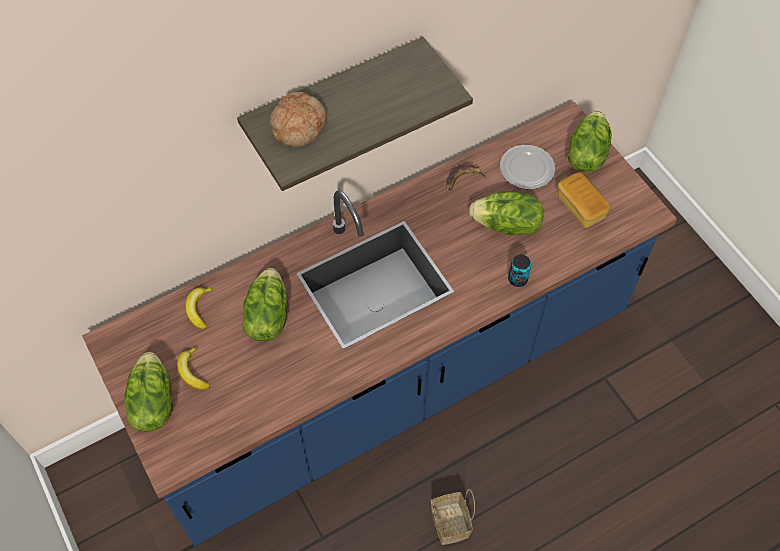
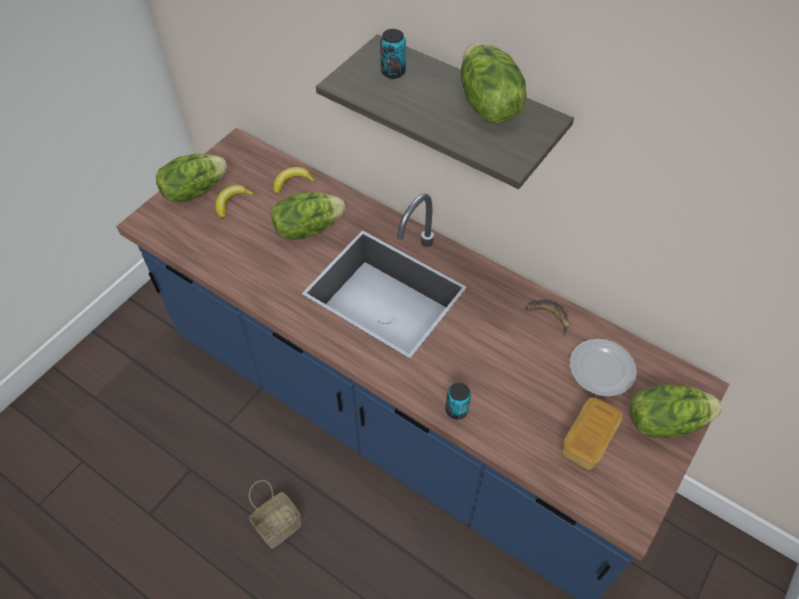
camera: 65 degrees right, 5 degrees down
bread [270,92,327,147] -> can [380,29,406,79]
lettuce [469,191,543,235] -> lettuce moved to [461,44,527,123]

